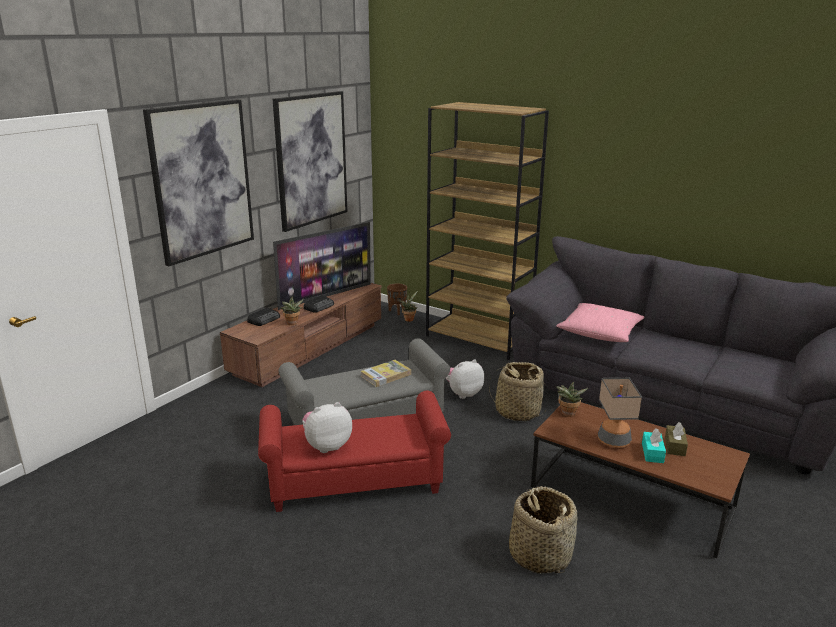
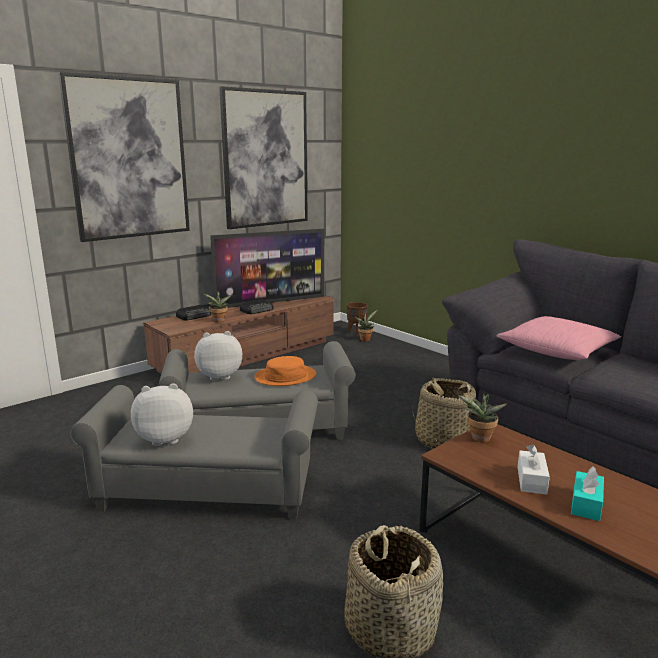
camera: 15 degrees right, 5 degrees down
red ottoman [258,391,451,512] -> grey ottoman [70,385,318,520]
book [361,360,411,387] -> orange hat [254,356,317,386]
brown bookcase [426,102,549,360] -> none
plush toy [446,359,484,399] -> plush toy moved to [194,331,242,381]
table lamp [598,378,642,448] -> white tissue box [518,445,550,495]
brown tissue box [665,422,688,456] -> none

